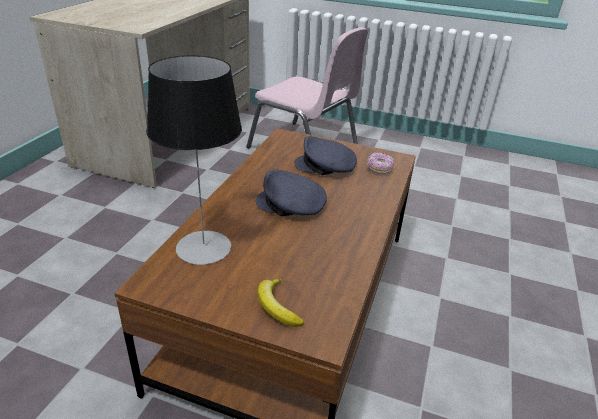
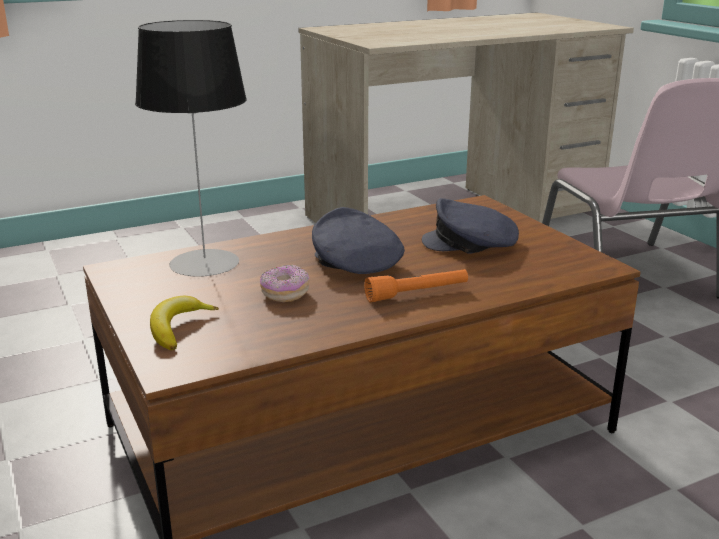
camera: 45 degrees right, 10 degrees down
grey cap [294,136,357,175] -> grey cap turned 45 degrees counterclockwise [422,198,519,254]
donut [367,152,394,174] -> donut moved to [260,265,309,302]
none -> orange flashlight [364,269,468,302]

